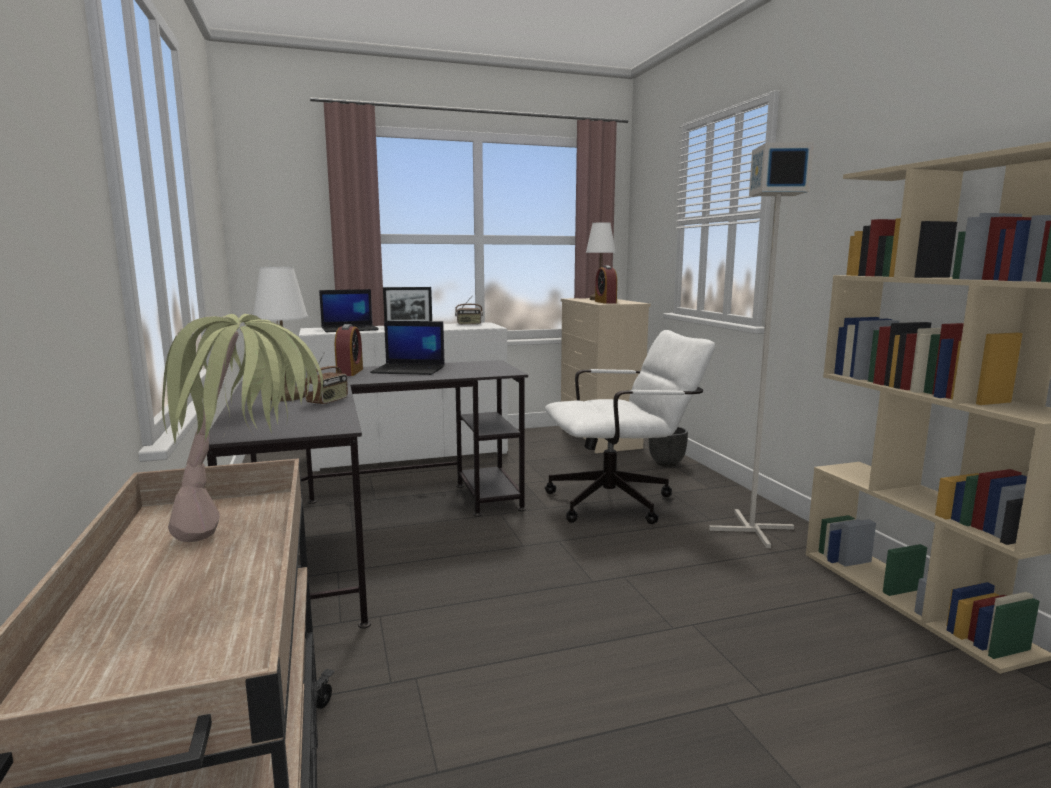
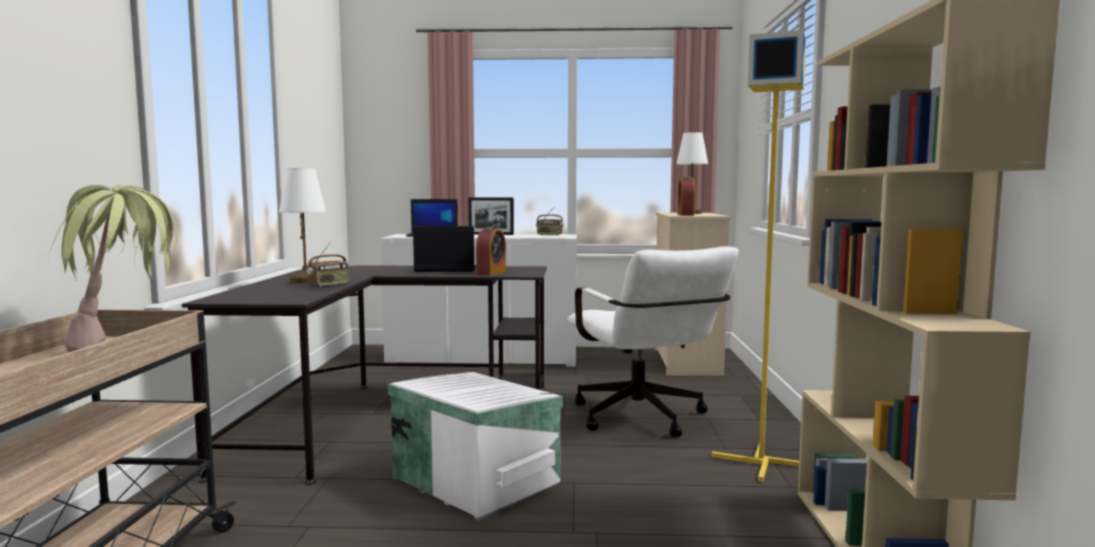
camera: 20 degrees right, 5 degrees down
alarm clock [335,324,363,376] -> alarm clock moved to [476,226,506,276]
laptop [370,321,445,375] -> laptop turned 150 degrees clockwise [413,226,476,272]
white office chair [545,330,715,524] -> white office chair turned 60 degrees clockwise [567,246,739,437]
black planter [648,426,688,467] -> none
grey floor lamp [709,142,814,548] -> yellow floor lamp [712,30,806,482]
none -> white storage box [388,372,563,521]

